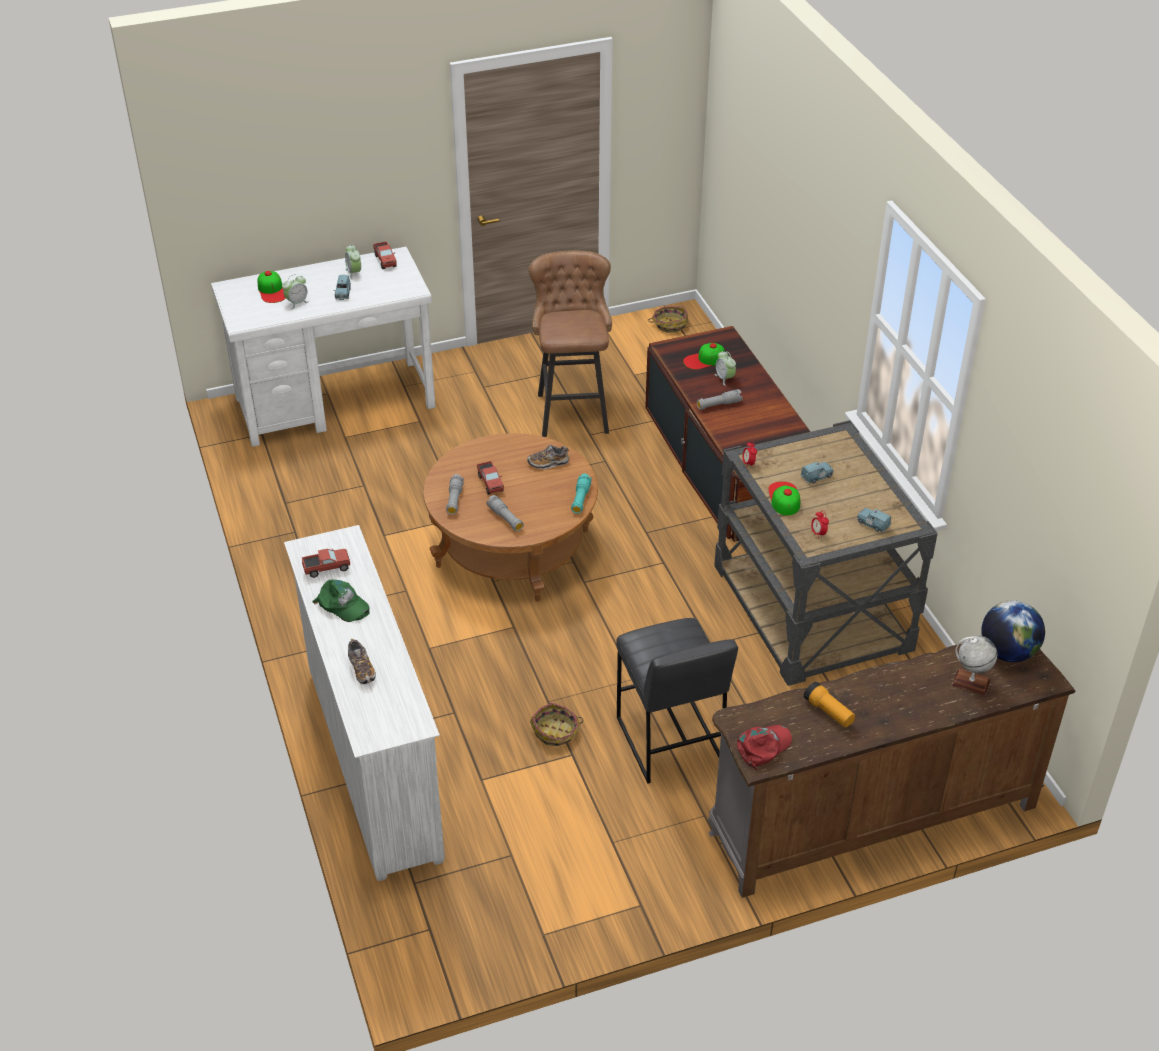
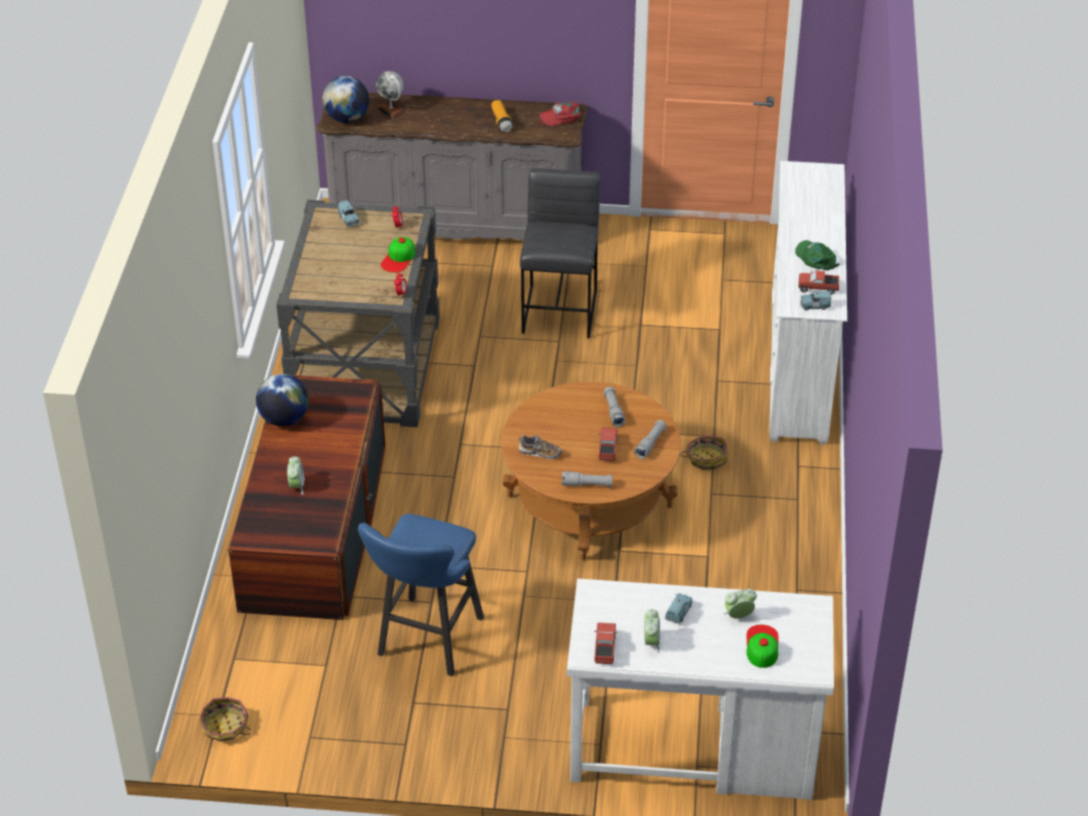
camera: 155 degrees left, 0 degrees up
shoe [348,639,376,684] -> none
brown stool [528,250,612,437] -> blue stool [358,514,484,676]
basket [530,703,583,746] -> basket moved to [680,436,728,470]
turquoise flashlight [571,474,592,514] -> none
cap [683,343,725,370] -> none
grey flashlight [697,389,743,410] -> grey flashlight moved to [562,471,613,487]
blue toy car [800,461,833,483] -> blue toy car moved to [800,291,831,310]
none -> globe [256,374,309,426]

